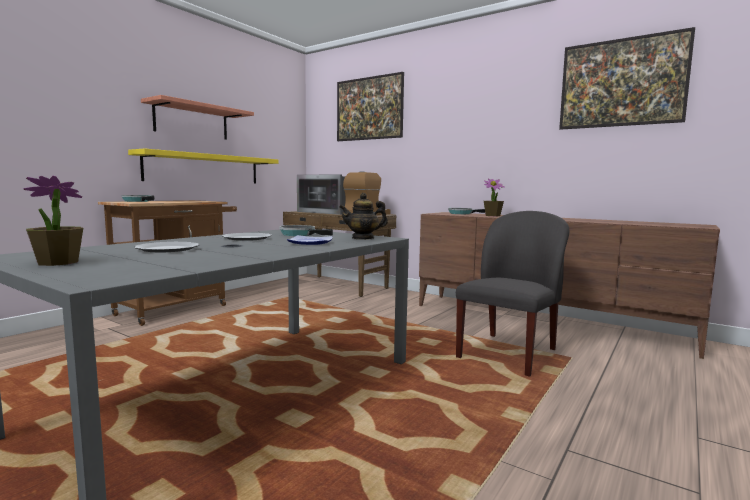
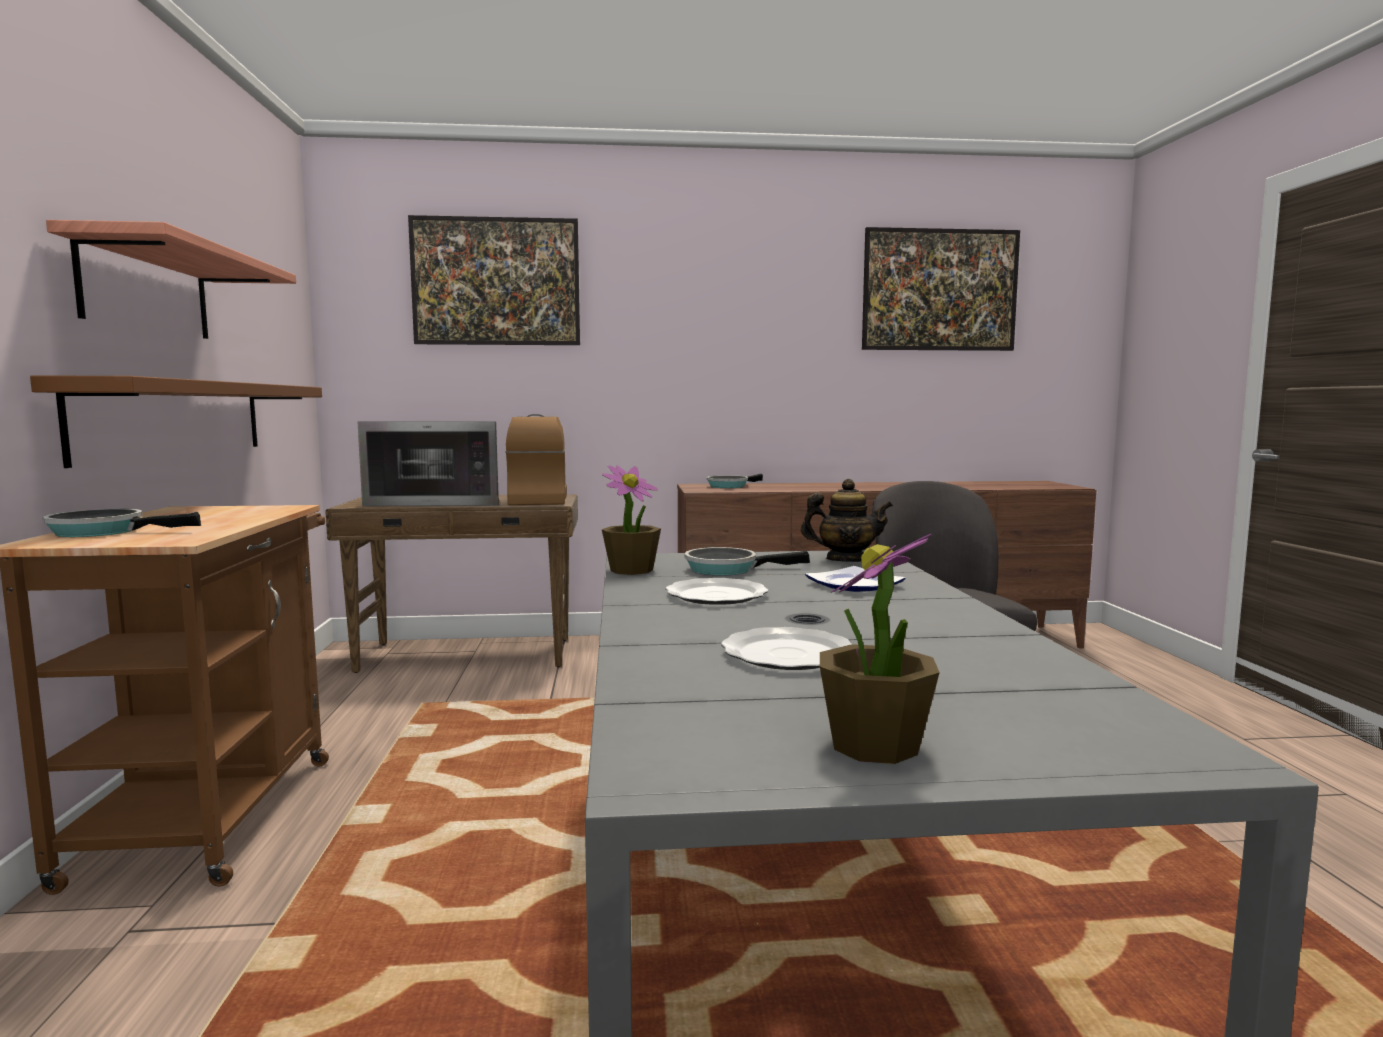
camera: 40 degrees left, 0 degrees up
yellow shelf [128,148,278,184] -> brown shelf [30,375,322,468]
teapot [339,193,388,240] -> teapot turned 120 degrees counterclockwise [801,479,893,562]
potted plant [484,179,505,216] -> potted plant moved to [602,465,661,575]

